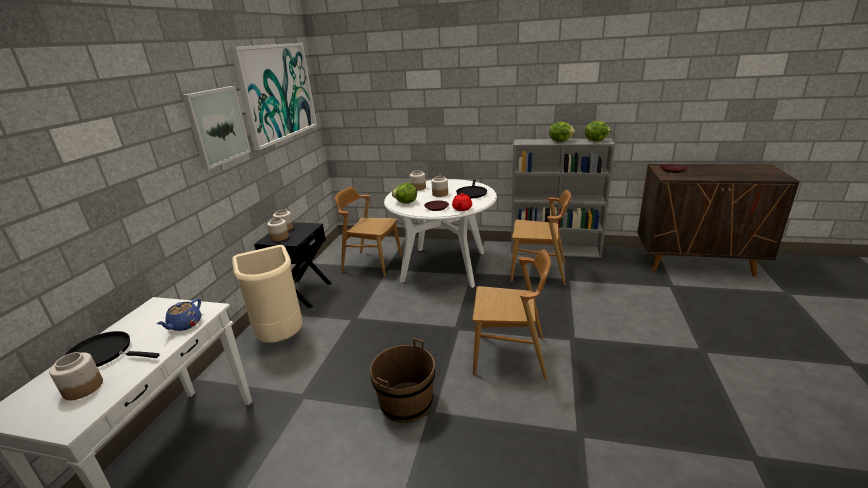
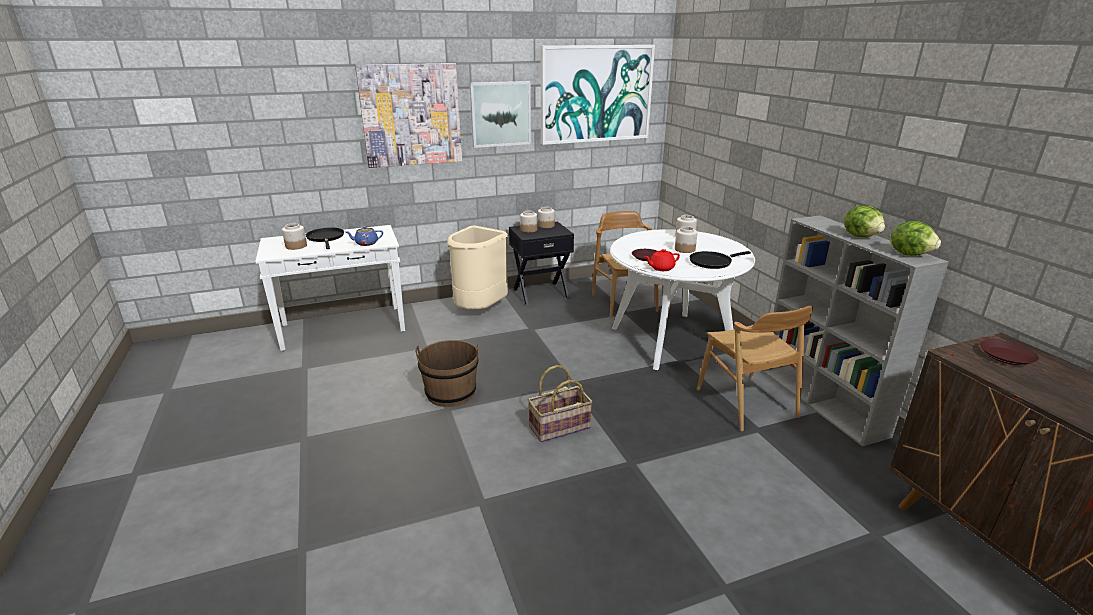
camera: 55 degrees right, 0 degrees up
lettuce [392,183,417,204] -> none
brown chair [472,249,551,380] -> basket [528,365,592,442]
none -> picture [355,63,462,168]

